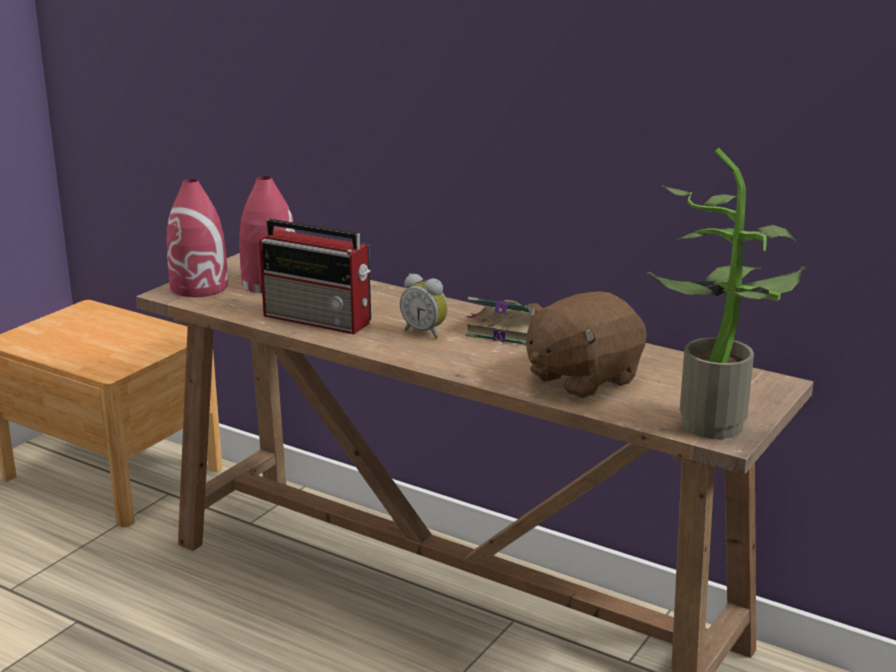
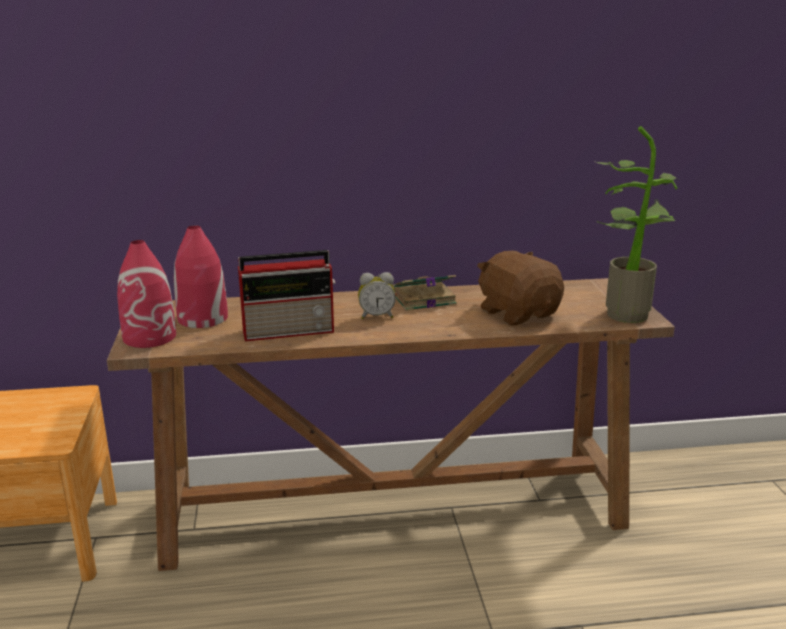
camera: 40 degrees left, 0 degrees up
brown plush toy [526,291,647,399] -> brown plush toy turned 135 degrees clockwise [477,251,564,325]

